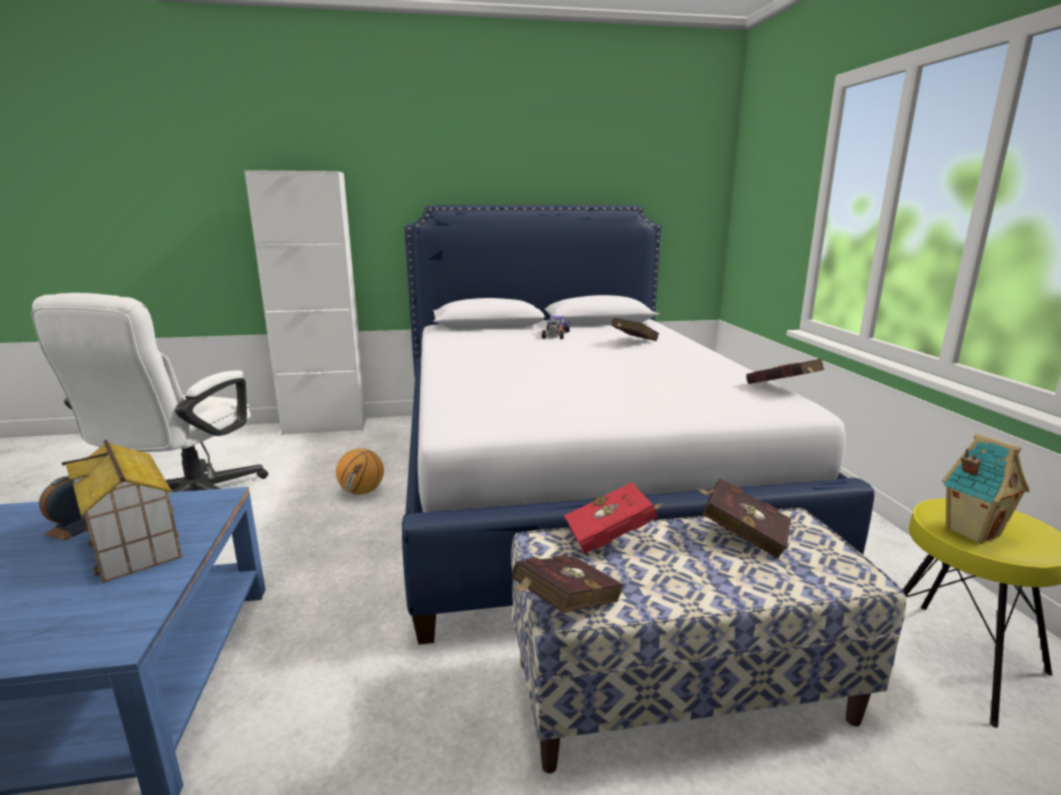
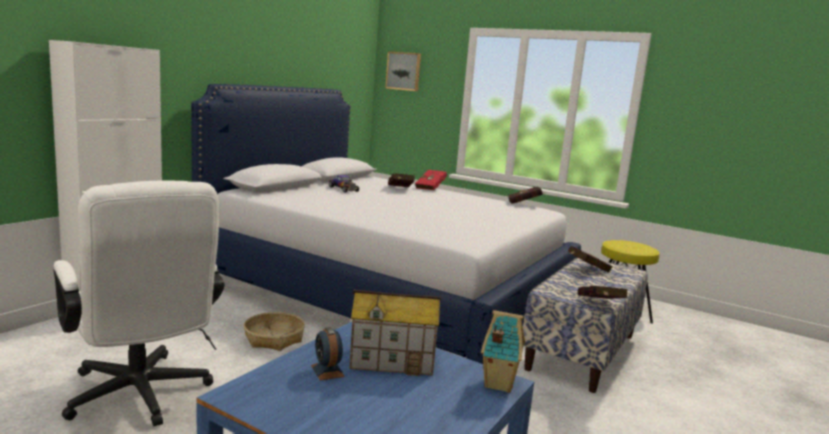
camera: 50 degrees left, 5 degrees down
basketball [336,448,384,495] -> basket [244,312,305,351]
red book [564,482,664,554] -> red book moved to [415,170,447,190]
toy house [942,433,1030,544] -> toy house moved to [481,310,525,393]
none -> picture [385,52,421,91]

